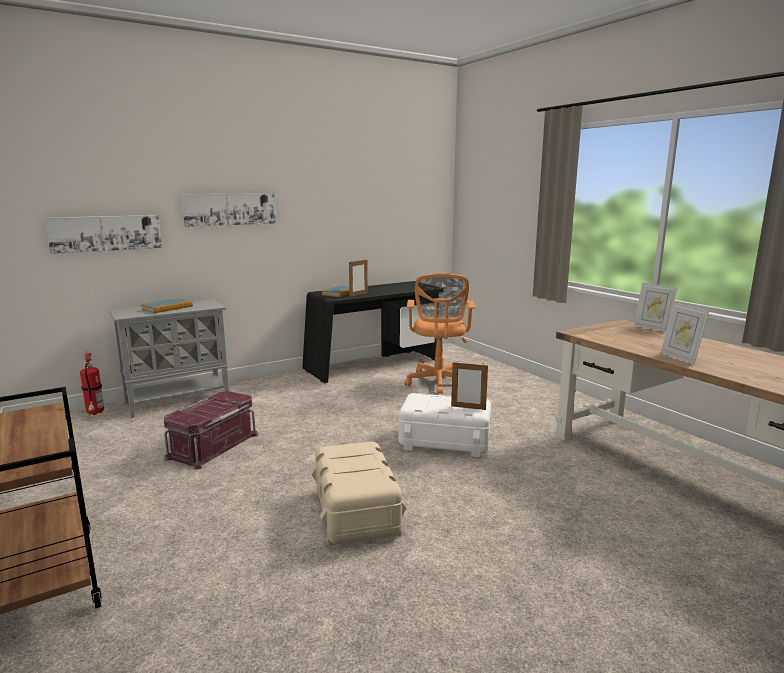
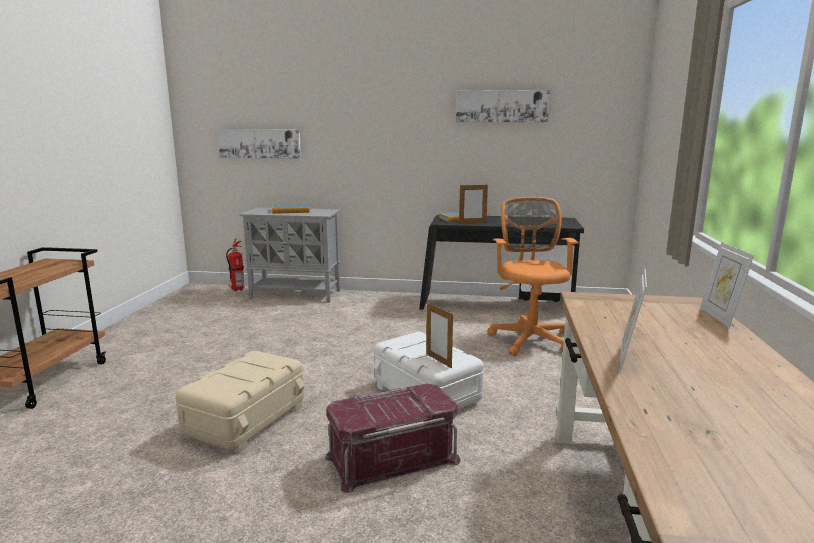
camera: 40 degrees right, 0 degrees up
red storage box [164,391,258,470] -> red storage box moved to [325,383,461,493]
picture [181,193,276,227] -> picture moved to [456,90,550,122]
orange office chair [404,273,475,394] -> orange office chair turned 135 degrees clockwise [487,197,579,356]

